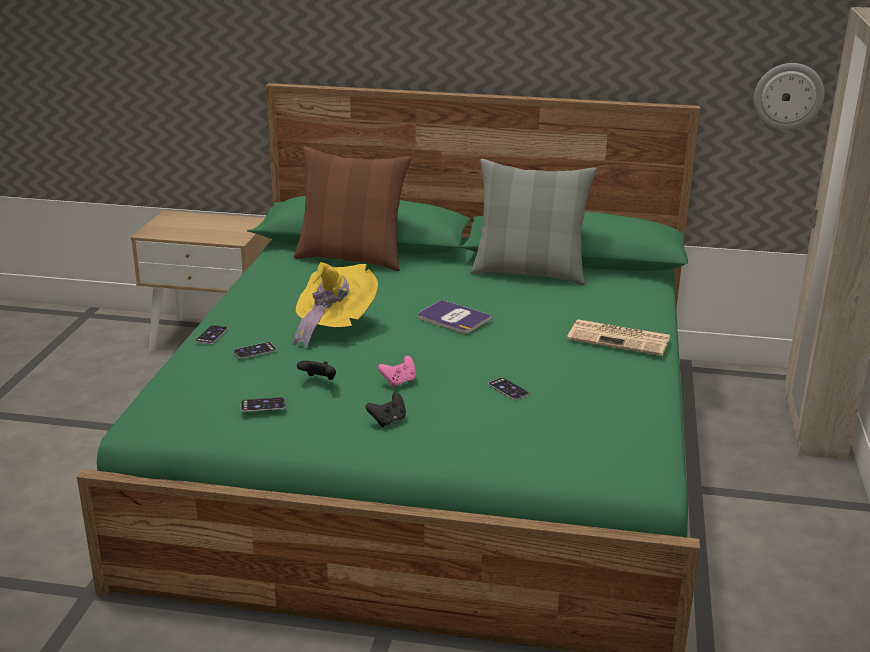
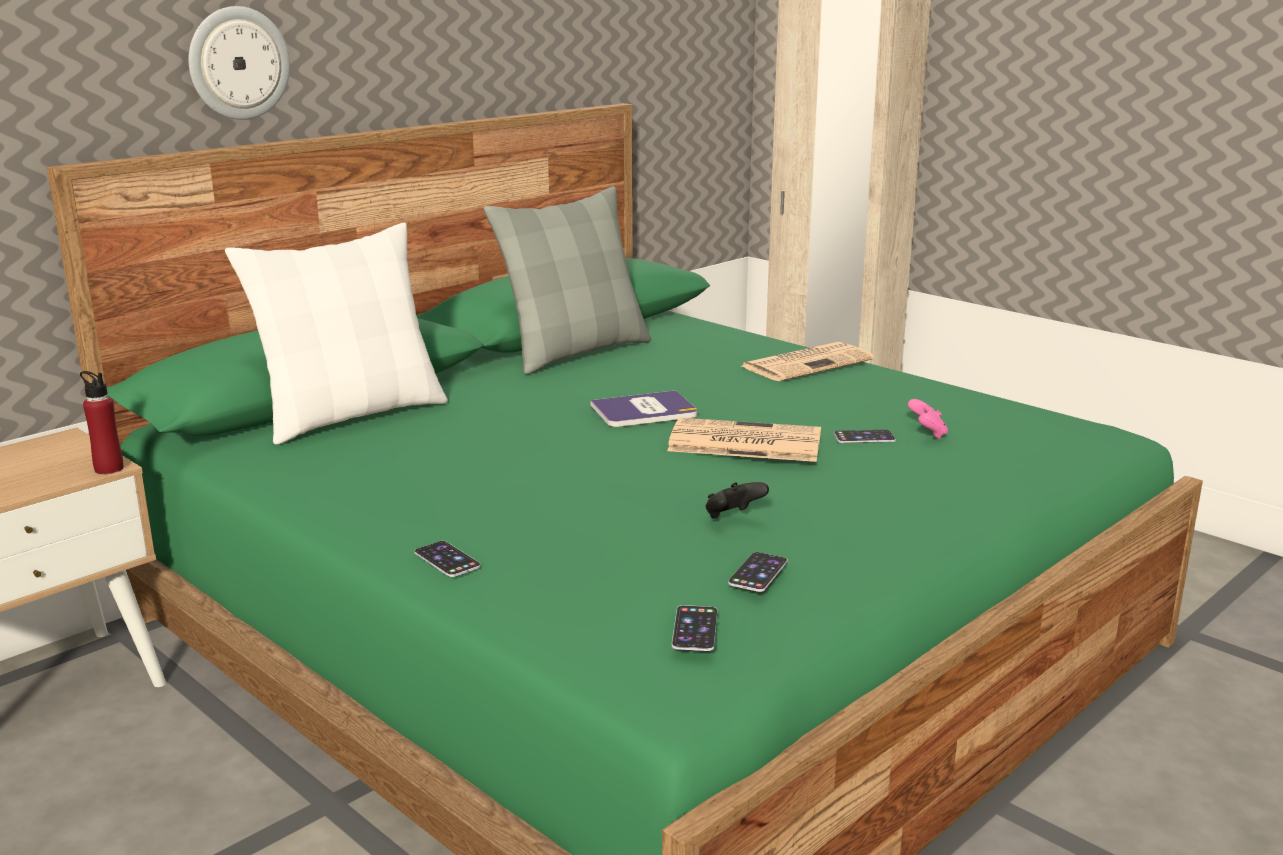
camera: 55 degrees left, 5 degrees down
phone [233,342,276,359] -> phone moved to [672,605,718,651]
yellow hat [292,262,378,349] -> none
brown pillow [294,146,411,271] -> white pillow [225,223,448,445]
black game controller [366,392,406,427] -> none
pink game controller [378,355,416,387] -> pink game controller moved to [908,399,948,439]
wall clock [754,63,824,130] -> wall clock moved to [188,6,290,120]
none -> red bottle [80,371,124,474]
none -> newspaper [667,418,821,462]

